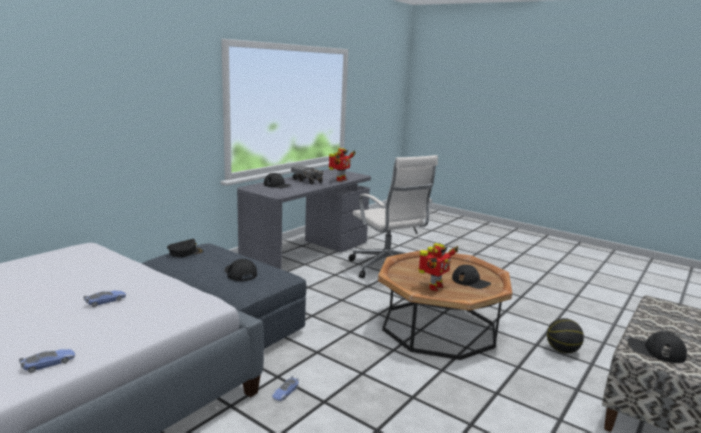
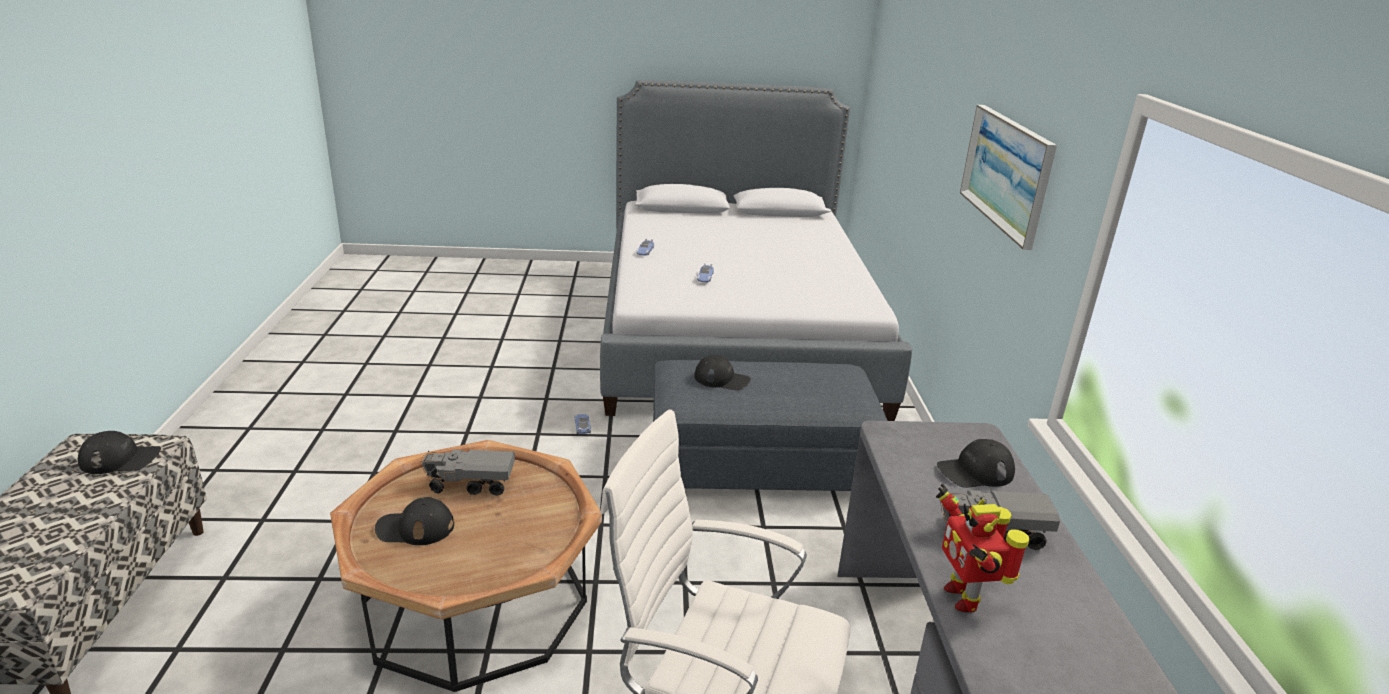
camera: 140 degrees right, 10 degrees up
black cap [167,239,203,257] -> none
toy robot [418,243,458,291] -> toy truck [420,450,515,496]
basketball [547,318,584,353] -> none
none -> picture [960,105,1057,250]

